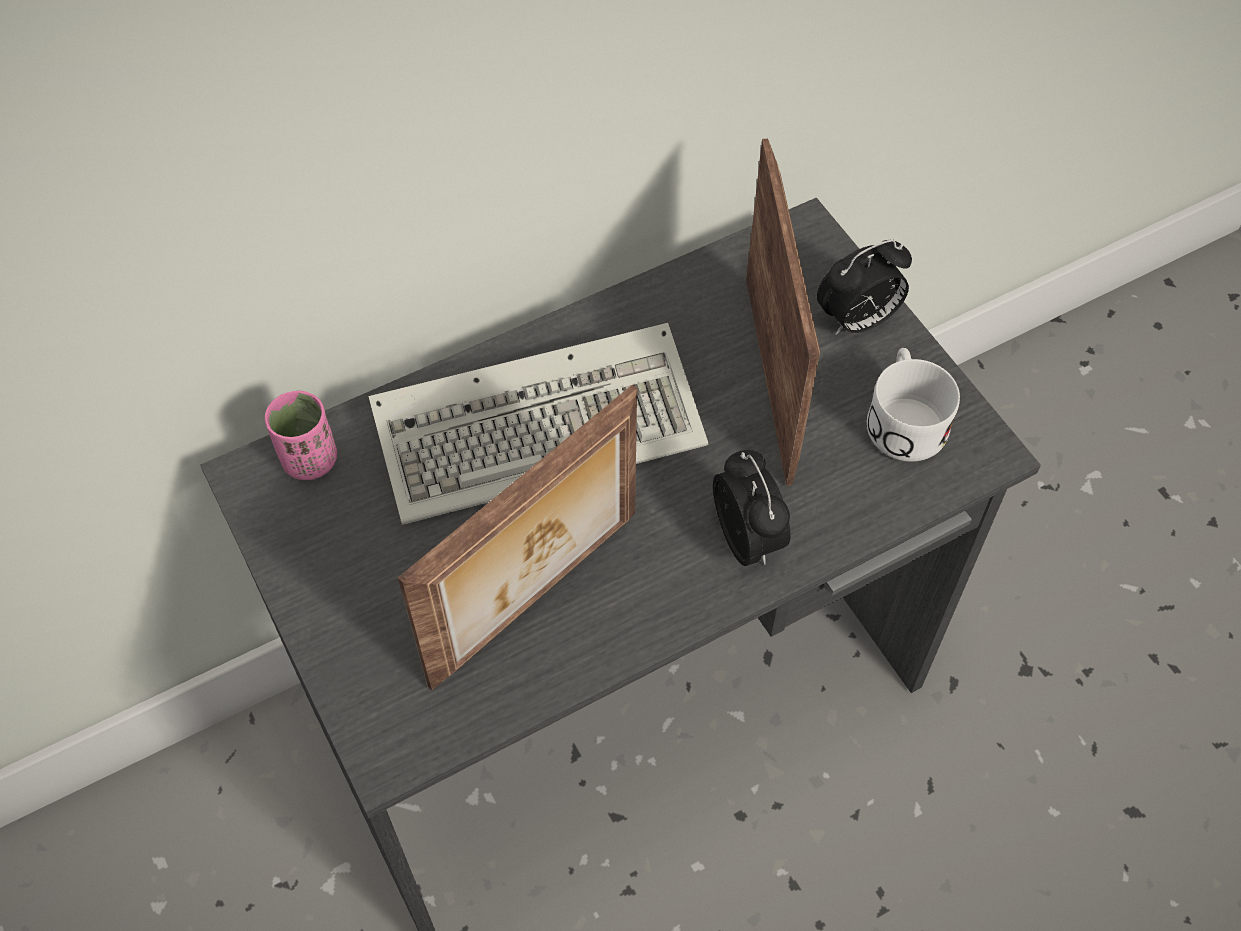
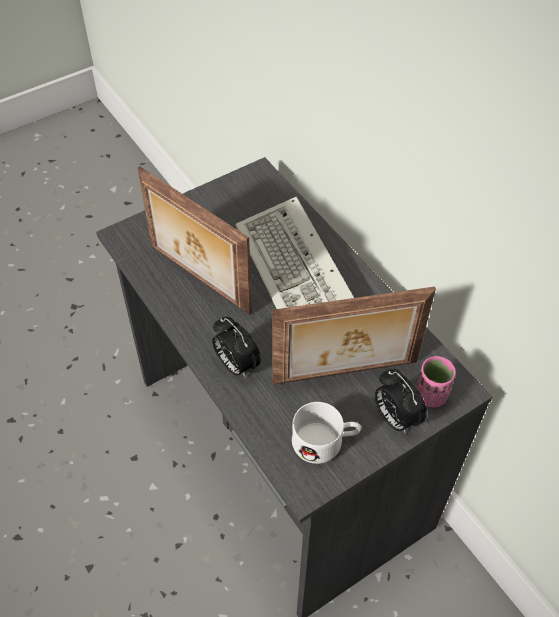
camera: 85 degrees right, 5 degrees down
pink cup [265,391,337,480] -> pink cup moved to [416,356,456,408]
alarm clock [713,450,790,566] -> alarm clock turned 75 degrees clockwise [212,317,261,378]

